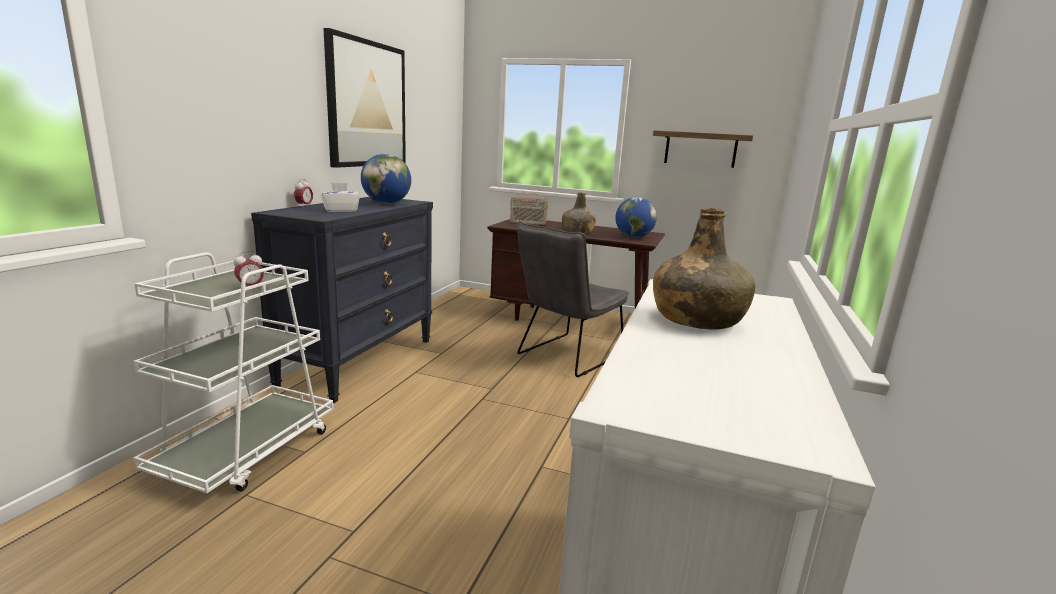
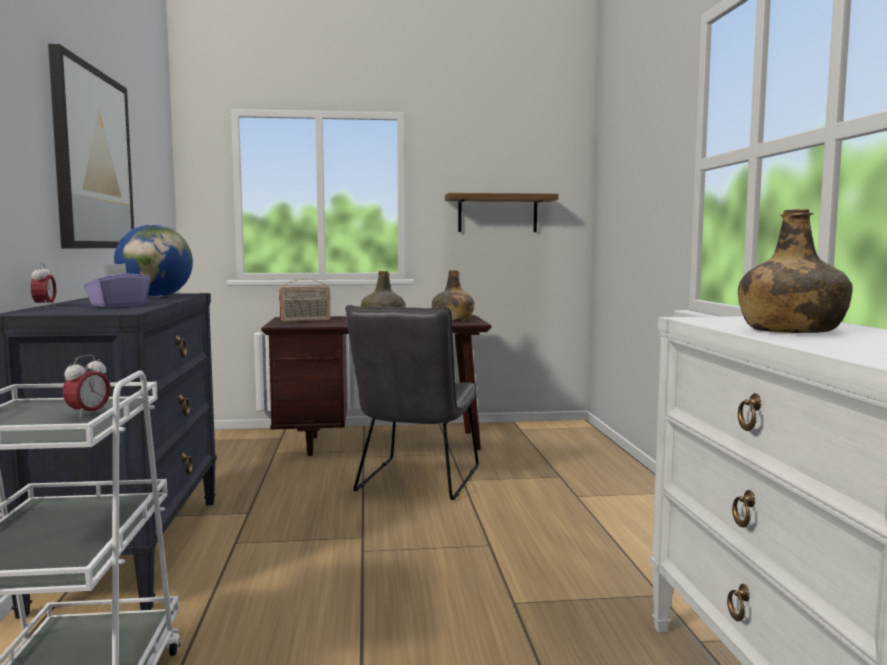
camera: 25 degrees left, 10 degrees down
white tissue box [321,183,360,212] -> purple tissue box [84,263,151,307]
globe [615,197,657,238] -> green bottle [432,270,474,322]

